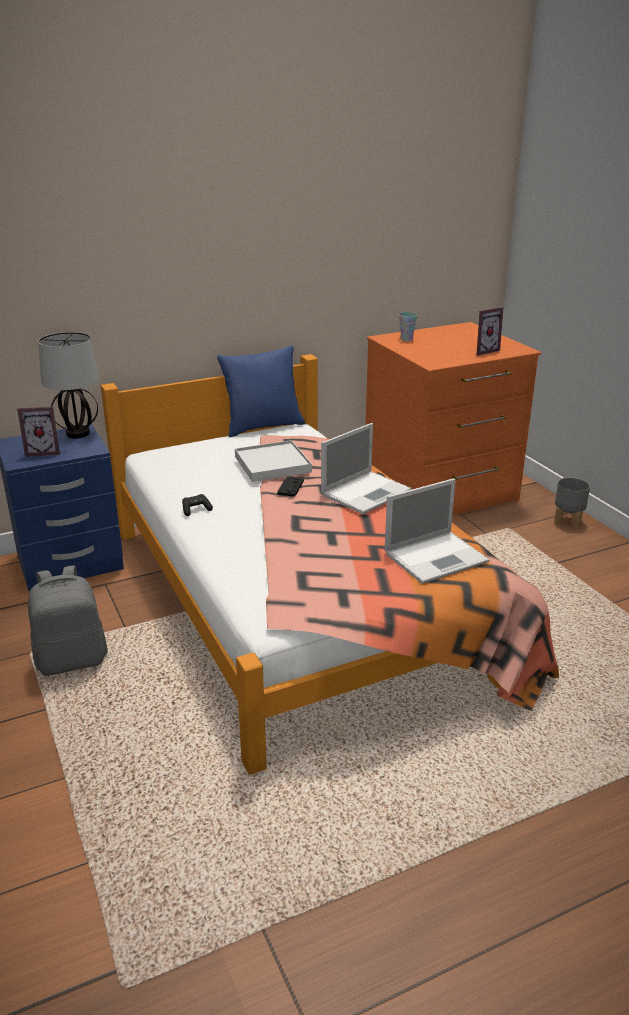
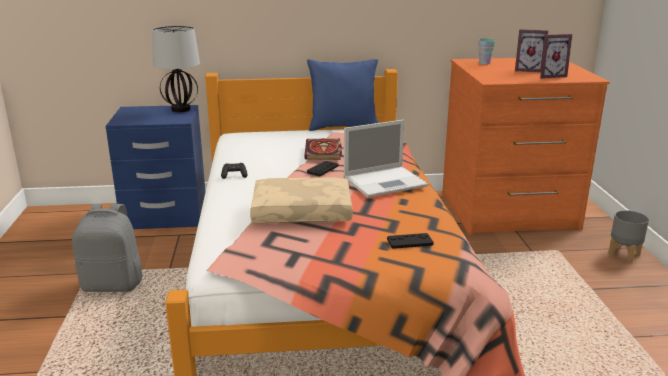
camera: 20 degrees right, 5 degrees down
picture frame [17,406,60,457] -> picture frame moved to [515,29,548,72]
white tray [235,440,312,482] -> book [304,138,342,160]
laptop [385,478,490,584] -> black game controller [387,233,433,249]
none -> beige pillow [250,177,353,223]

